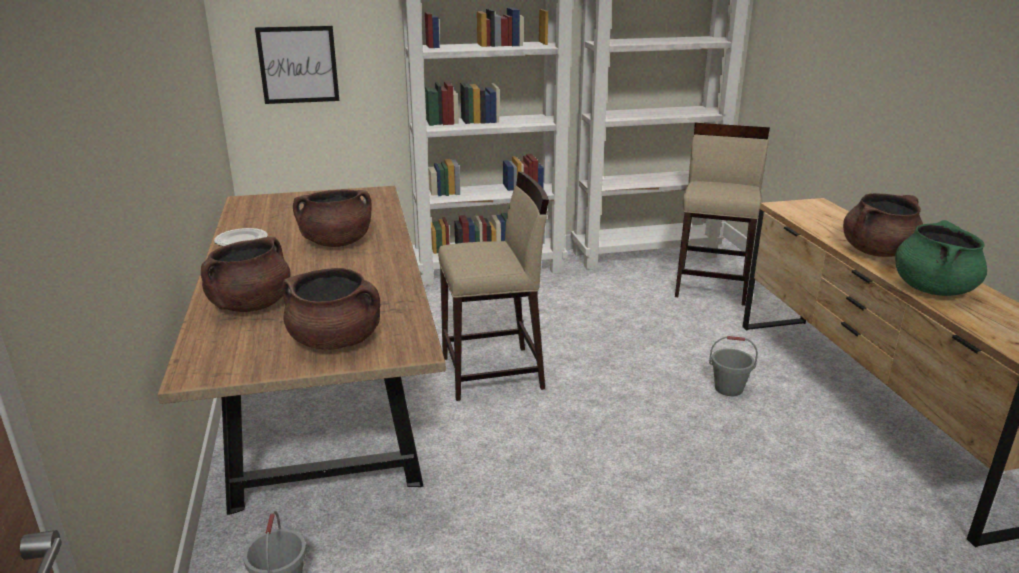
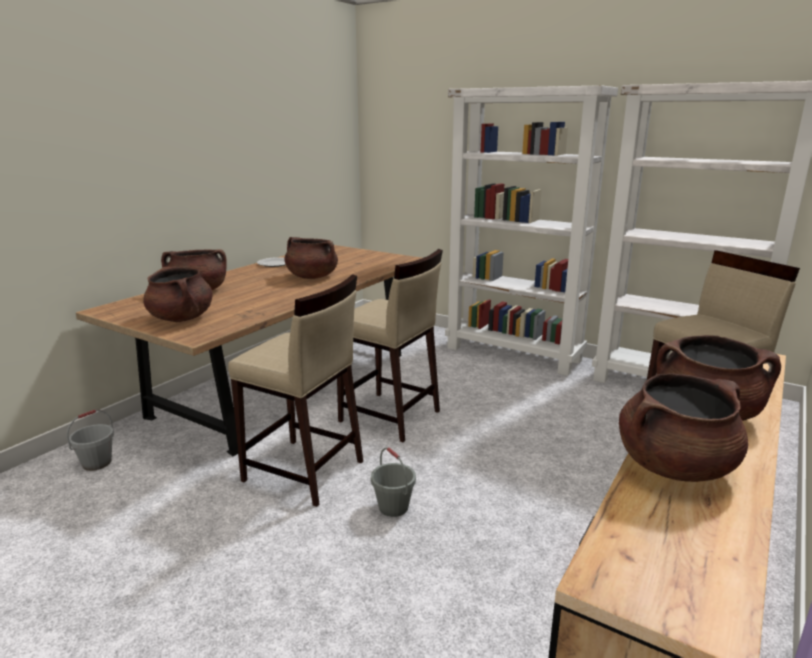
camera: 45 degrees right, 5 degrees down
picture [255,26,339,104] -> none
grey bucket [709,336,758,396] -> grey bucket moved to [371,447,416,517]
green cooking pot [895,220,987,296] -> brown cooking pot [619,373,748,482]
none -> beige stool [228,274,363,507]

